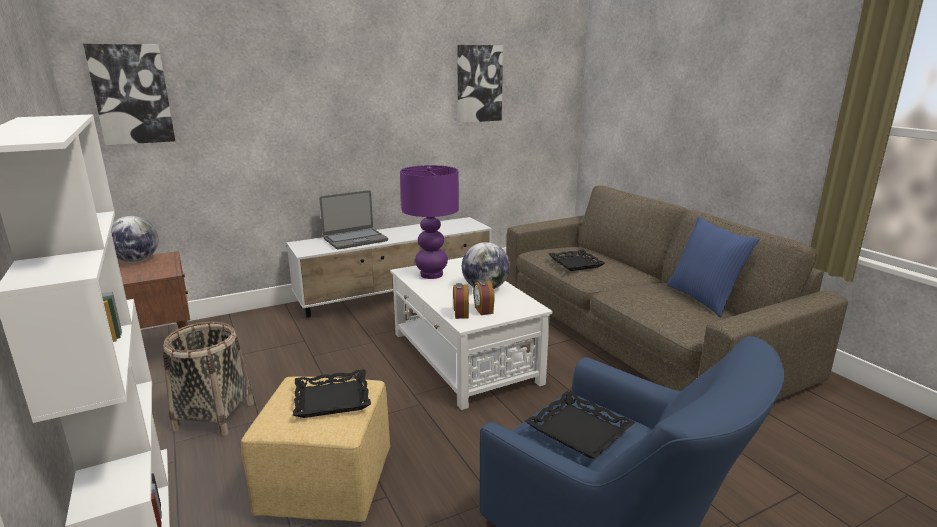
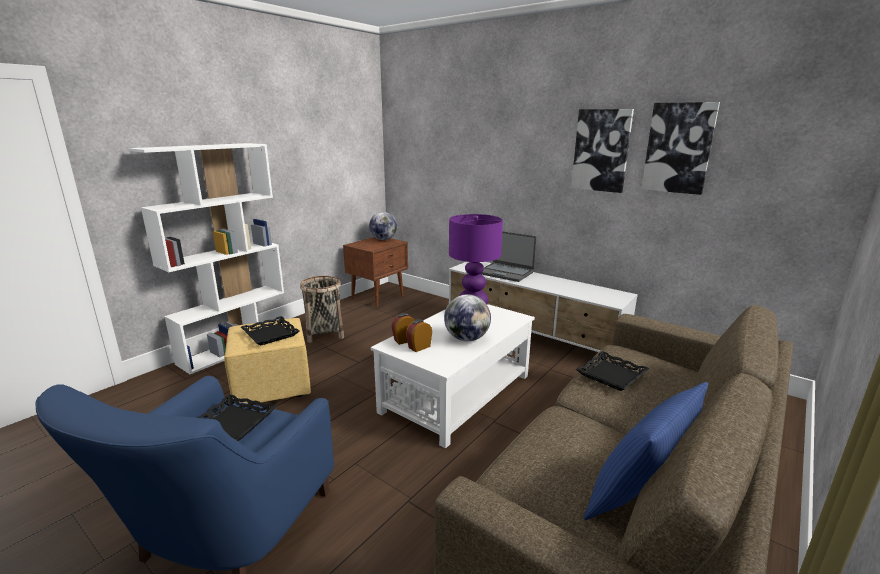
camera: 65 degrees right, 0 degrees up
picture [83,44,175,145] -> picture moved to [571,109,634,193]

